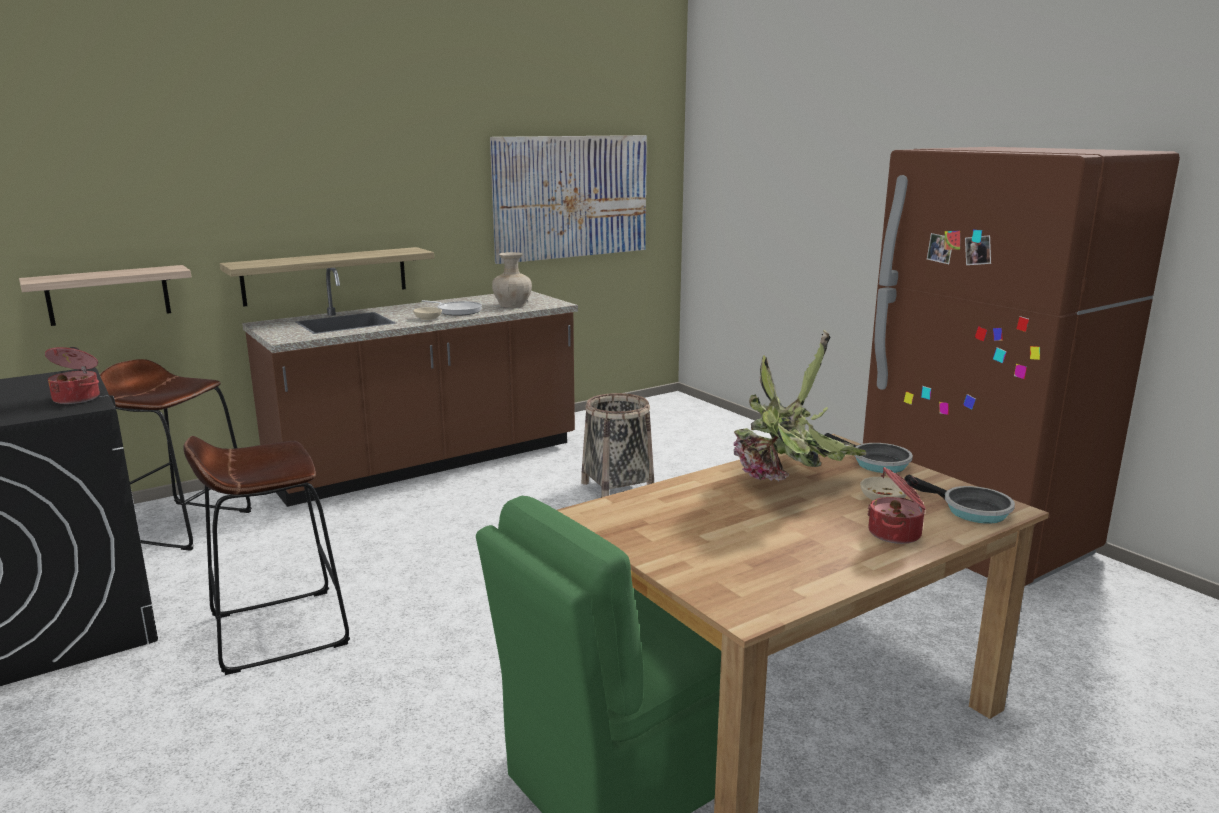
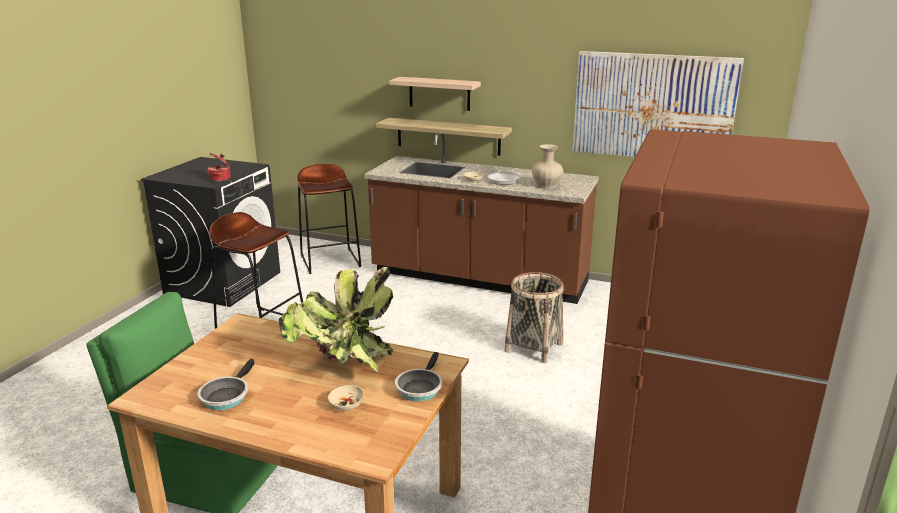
camera: 55 degrees right, 5 degrees up
shelf [19,265,191,326] -> shelf moved to [389,77,481,111]
cooking pot [867,467,926,544] -> none
frying pan [904,475,1015,524] -> frying pan moved to [198,359,254,410]

